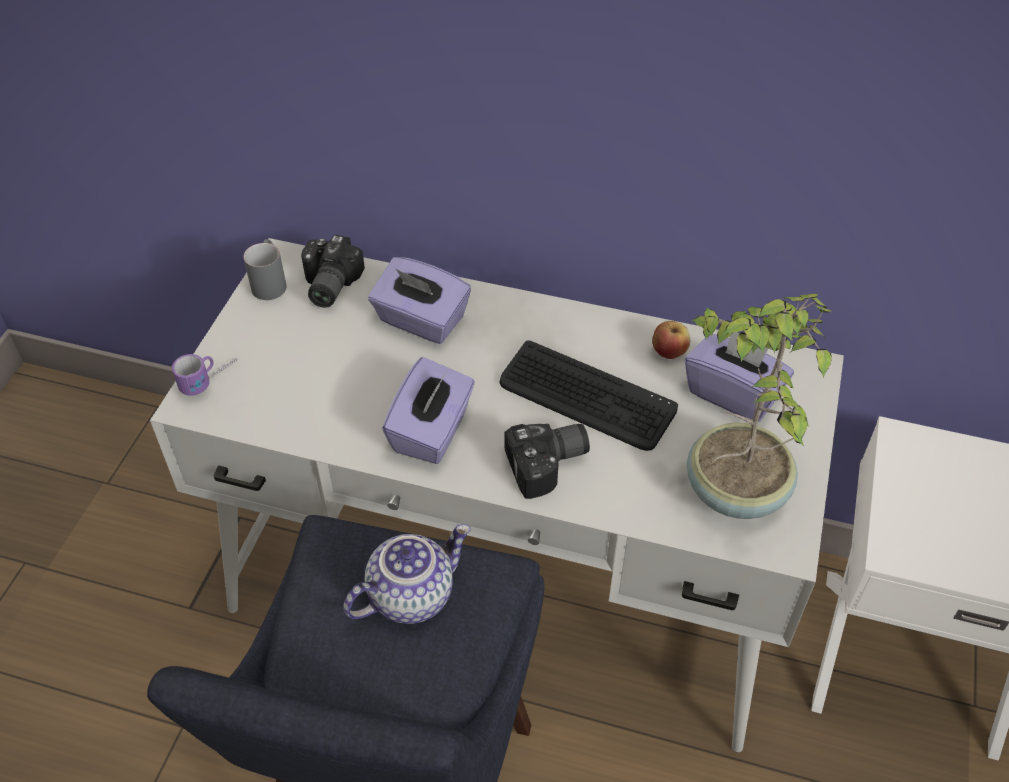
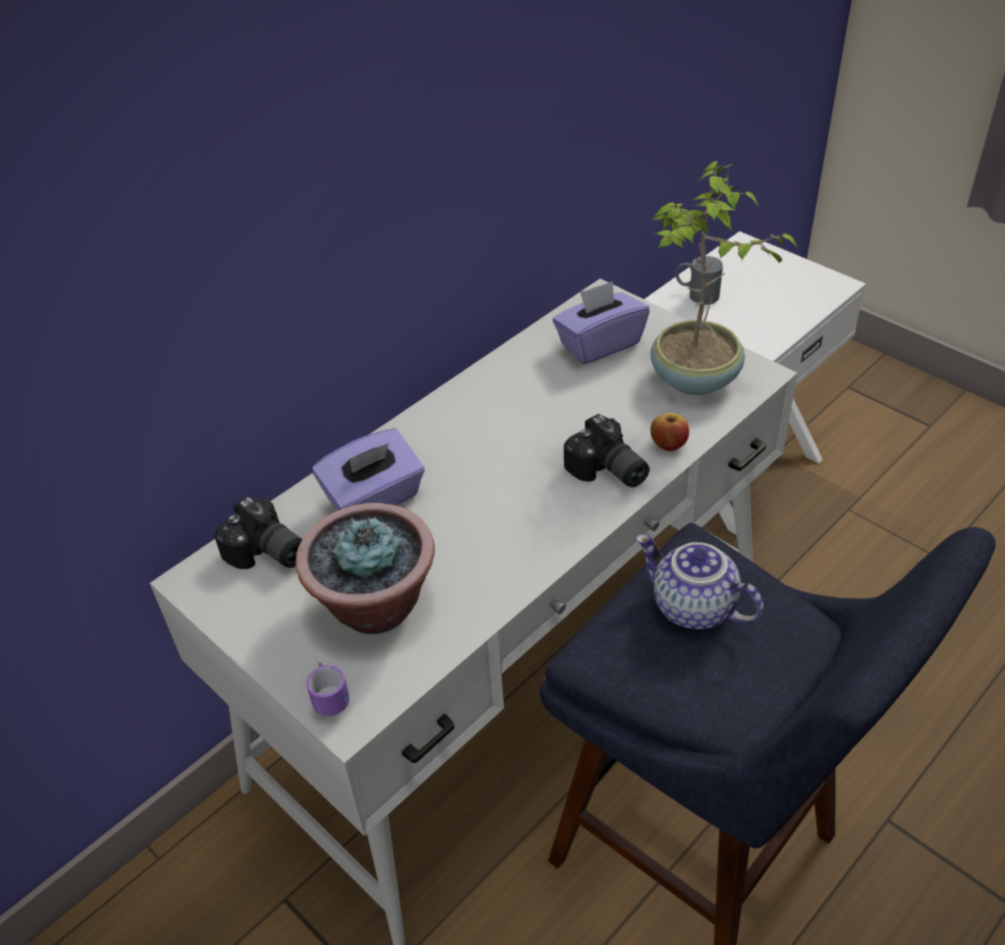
camera: 60 degrees left, 5 degrees down
grey mug [243,239,287,300] -> grey mug moved to [675,256,723,305]
teapot [343,524,471,624] -> teapot turned 45 degrees counterclockwise [636,534,764,630]
purple tissue box [382,357,475,464] -> none
keyboard [499,340,678,451] -> none
camera [504,424,590,499] -> camera turned 135 degrees clockwise [564,414,650,487]
apple [652,321,690,359] -> apple moved to [650,413,689,451]
none -> potted plant [295,503,435,634]

